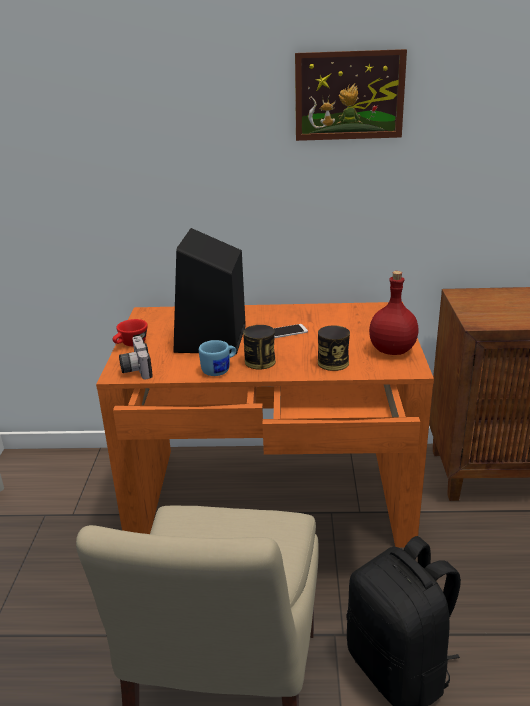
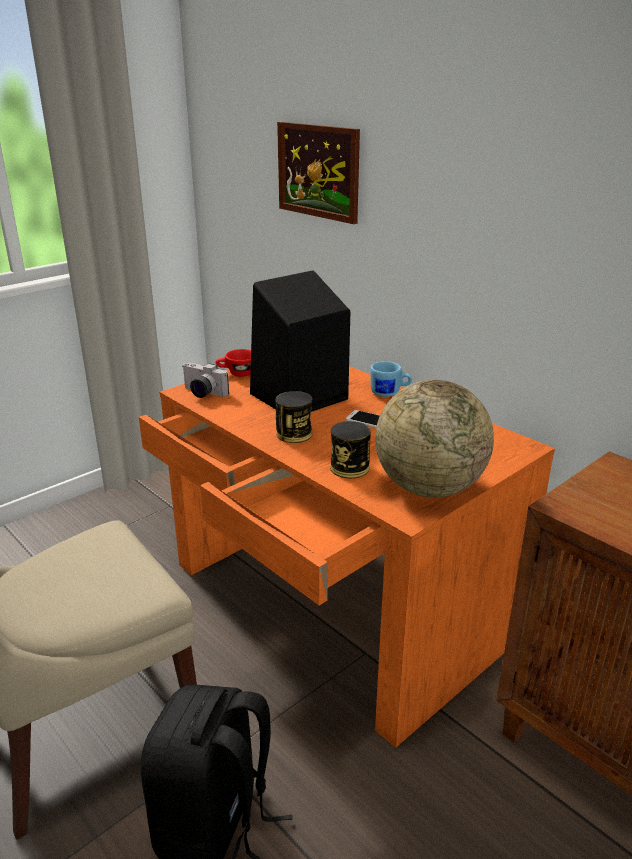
camera: 45 degrees right, 0 degrees up
camera [119,336,153,379] -> camera turned 90 degrees counterclockwise [183,363,229,398]
blue mug [199,340,236,376] -> blue mug moved to [370,361,412,397]
picture [295,49,407,141] -> picture moved to [277,122,360,224]
red bottle [369,271,419,355] -> globe [375,380,494,497]

